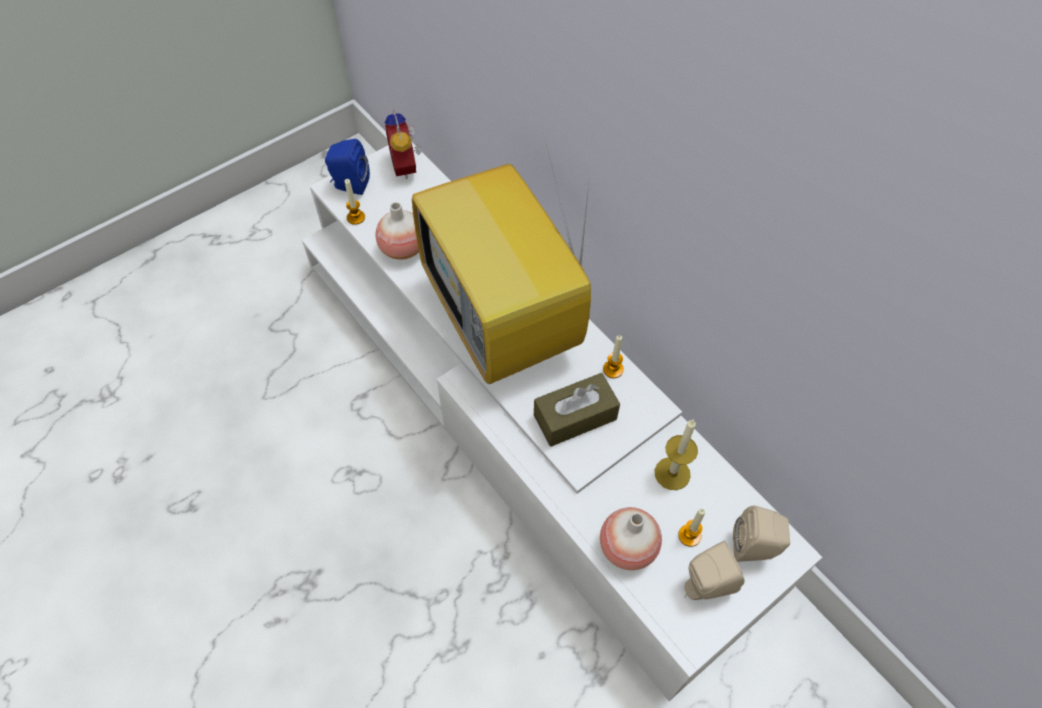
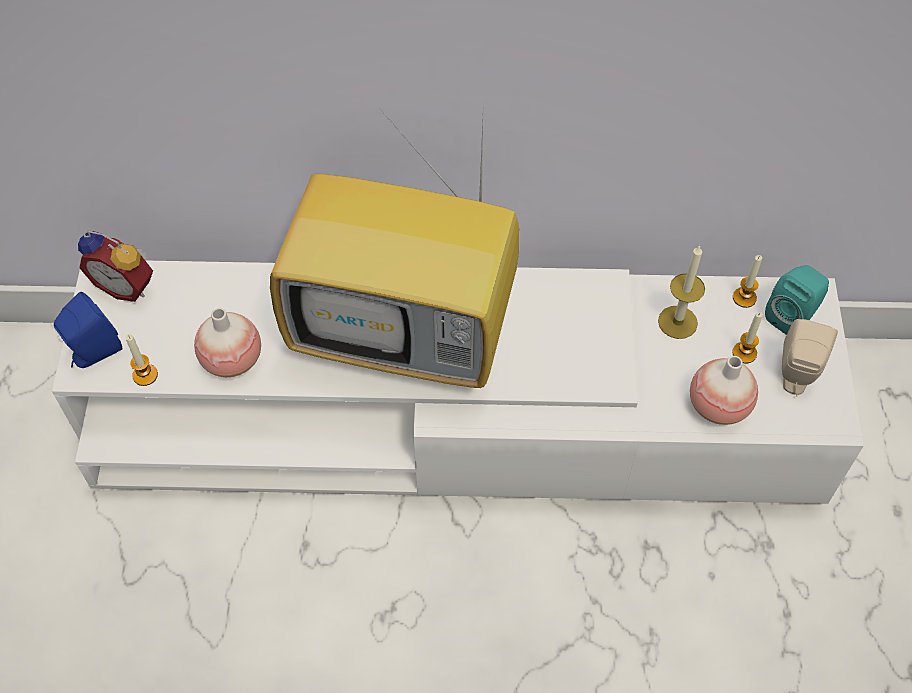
camera: 50 degrees left, 0 degrees up
brown tissue box [534,373,620,447] -> none
candle [603,335,624,378] -> candle moved to [733,255,762,308]
beige speaker [733,505,790,562] -> turquoise speaker [765,265,829,335]

